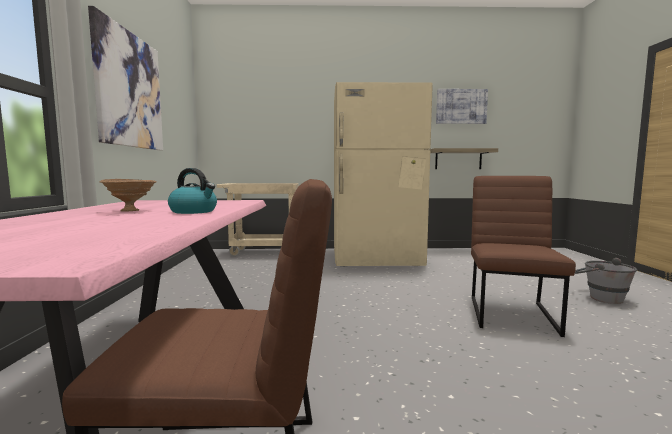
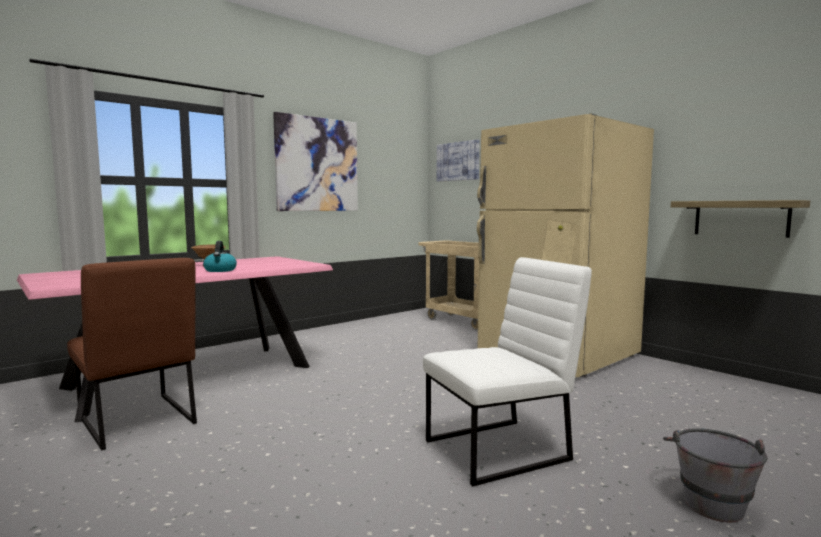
camera: 50 degrees right, 0 degrees up
picture [436,89,488,124] -> picture moved to [437,139,479,182]
brown chair [471,176,576,337] -> white chair [423,257,592,486]

